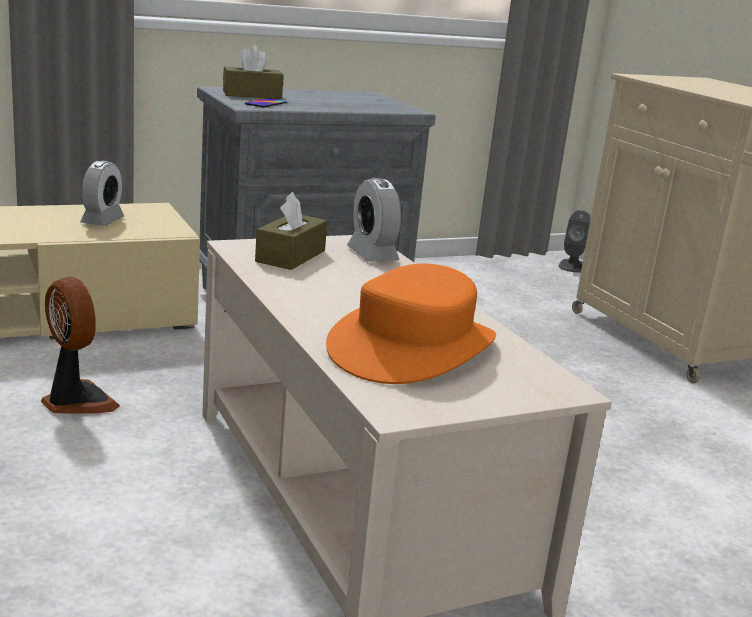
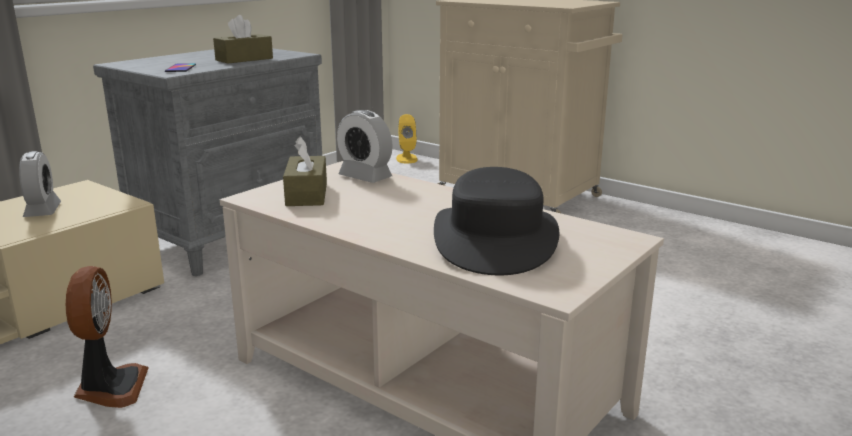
camera: 25 degrees left, 0 degrees up
fan [41,277,120,414] -> fan turned 60 degrees clockwise [66,266,149,408]
brown tissue box [223,45,283,99] -> brown tissue box moved to [213,15,273,63]
orange hat [326,263,496,384] -> black hat [434,167,559,275]
grey speaker [559,210,591,273] -> yellow speaker [396,114,418,163]

